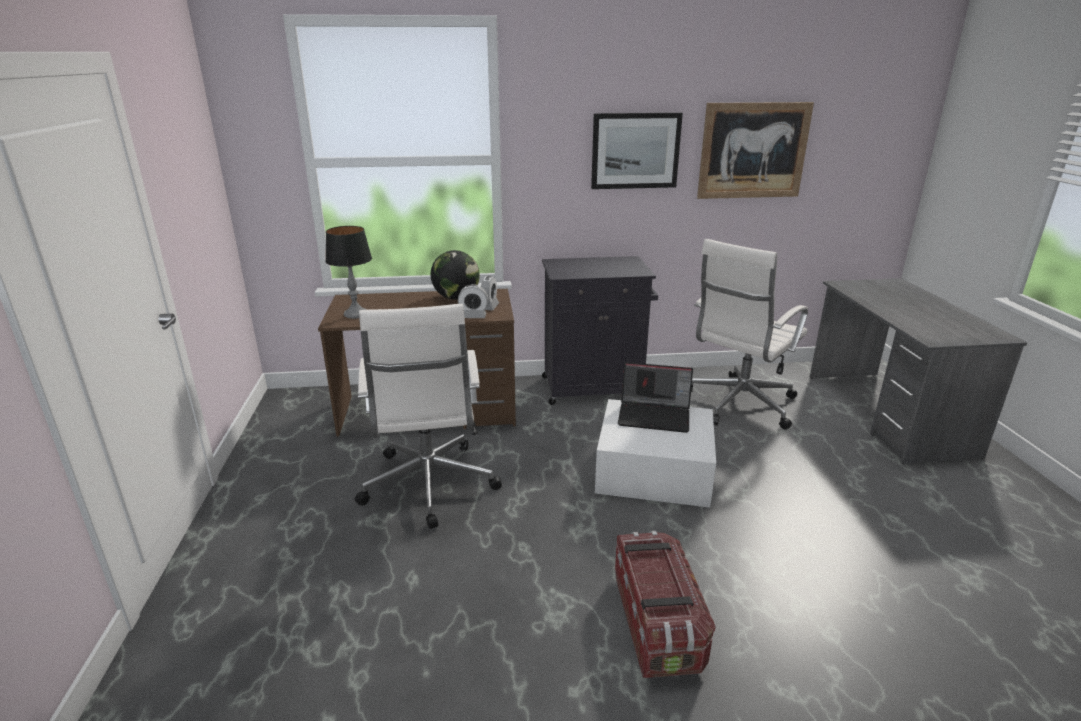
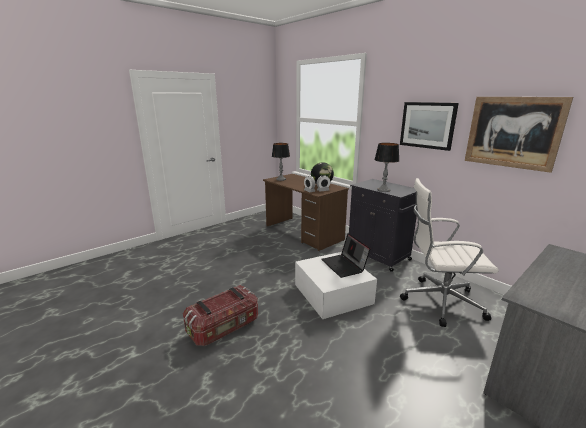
camera: 55 degrees right, 5 degrees down
white office chair [355,304,502,529] -> none
none -> table lamp [374,143,399,192]

